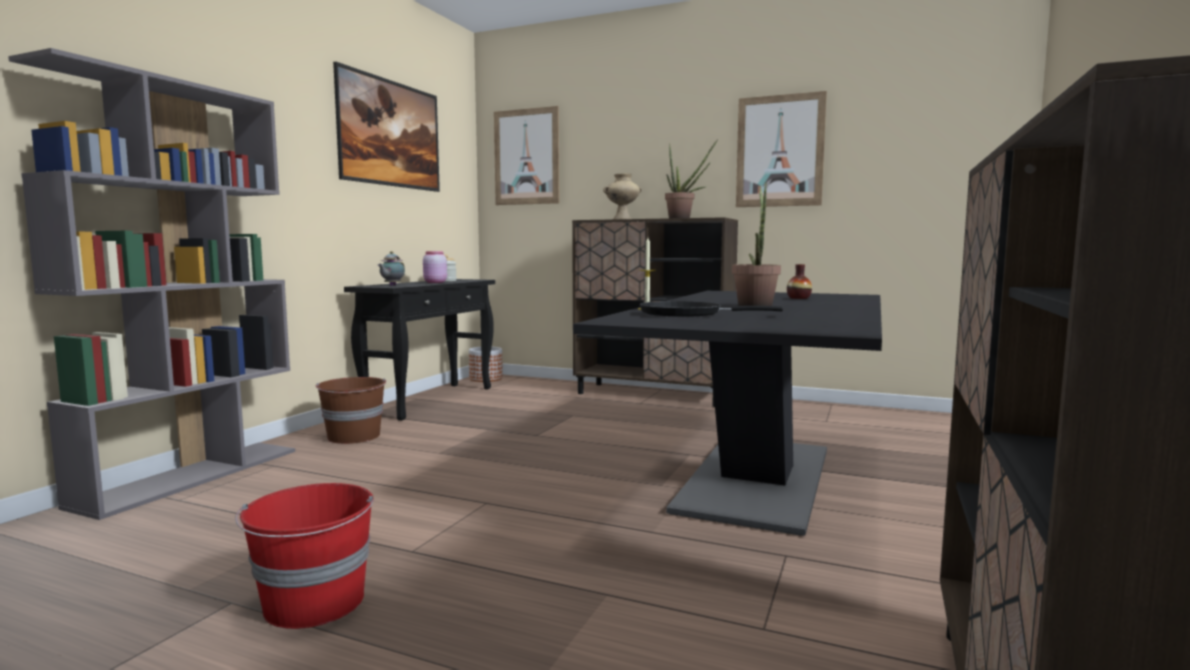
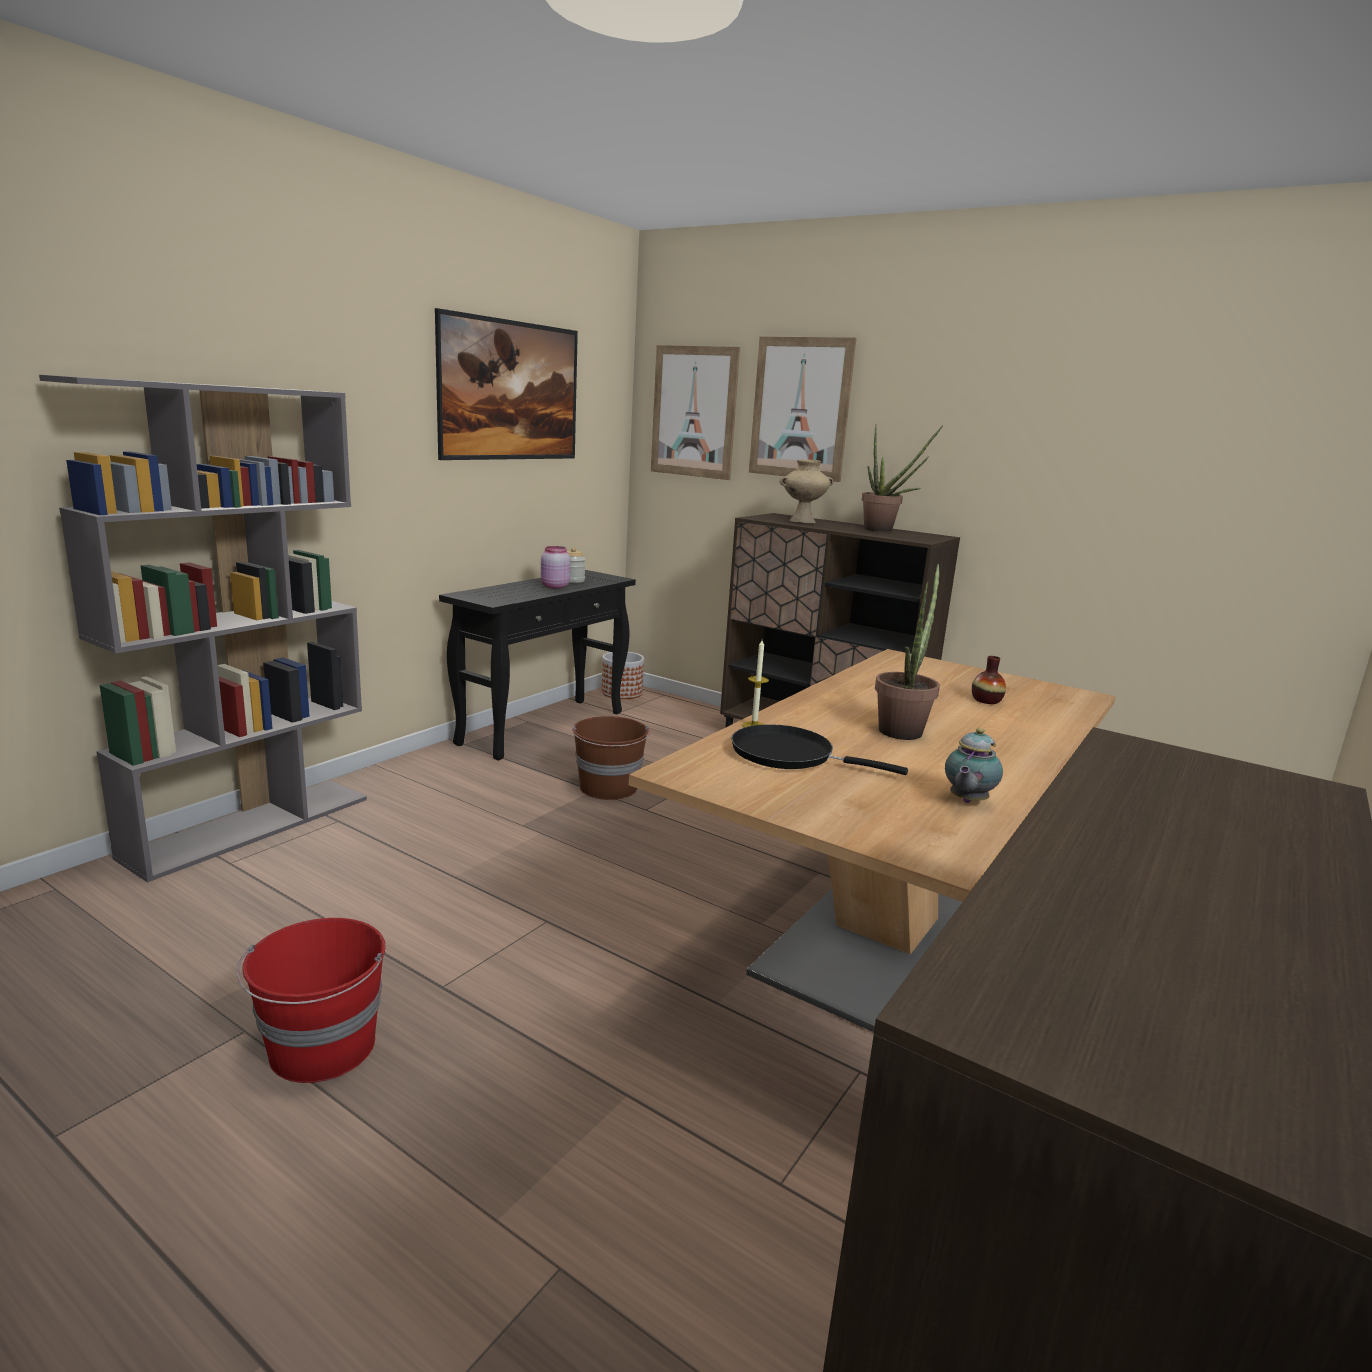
camera: 10 degrees right, 10 degrees up
brown bucket [315,377,386,444] -> brown bucket moved to [572,716,650,800]
teapot [378,251,405,286] -> teapot moved to [945,728,1003,803]
black dining table [573,291,882,536] -> beige dining table [629,649,1116,1032]
picture [736,91,827,207] -> picture moved to [749,337,857,482]

